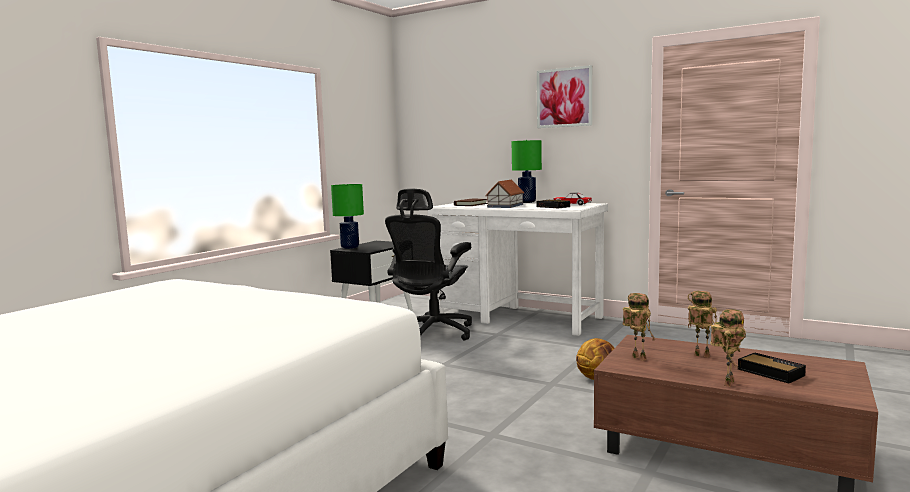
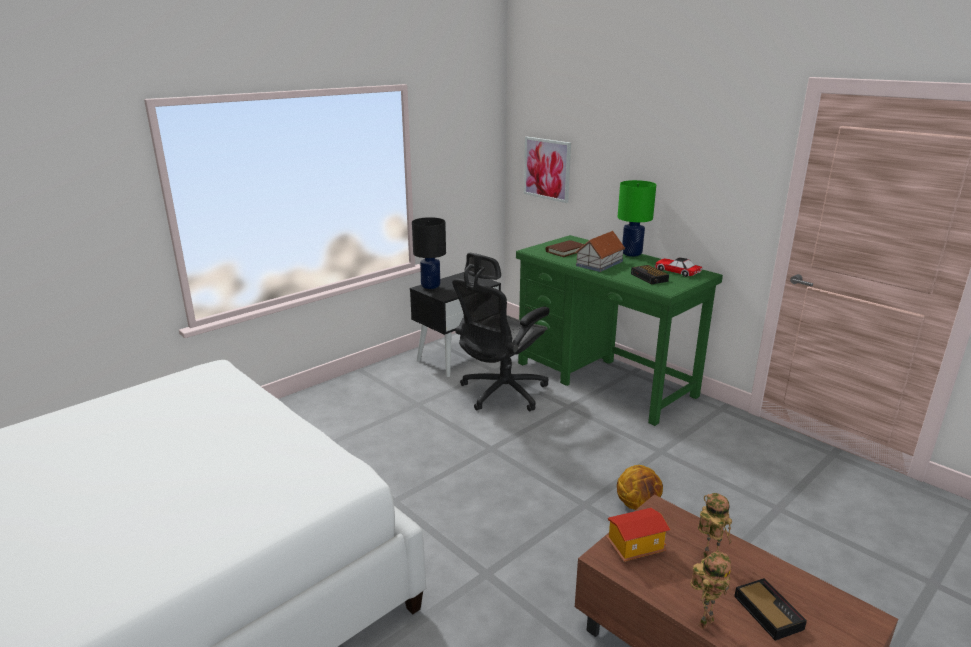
camera: 15 degrees right, 15 degrees up
green table lamp [331,184,364,249] -> black table lamp [412,217,446,289]
white desk [428,202,608,336] -> green desk [516,235,723,426]
picture [537,65,592,128] -> picture moved to [524,137,571,203]
toy robot [623,293,655,361] -> toy house [606,508,670,562]

